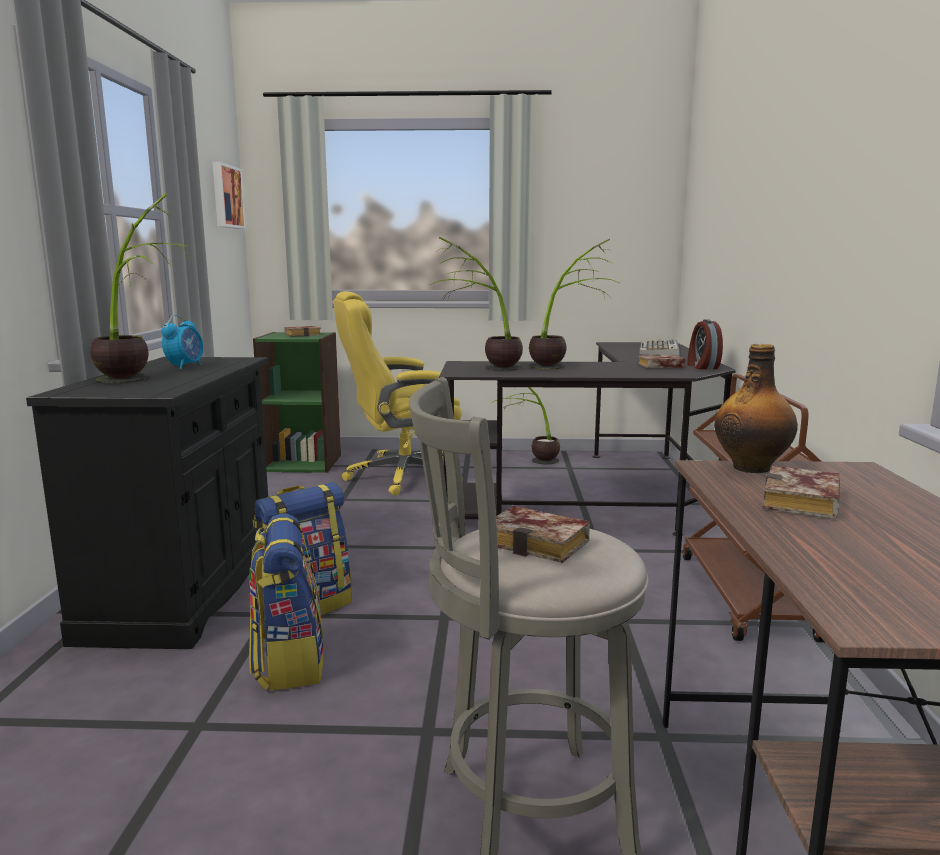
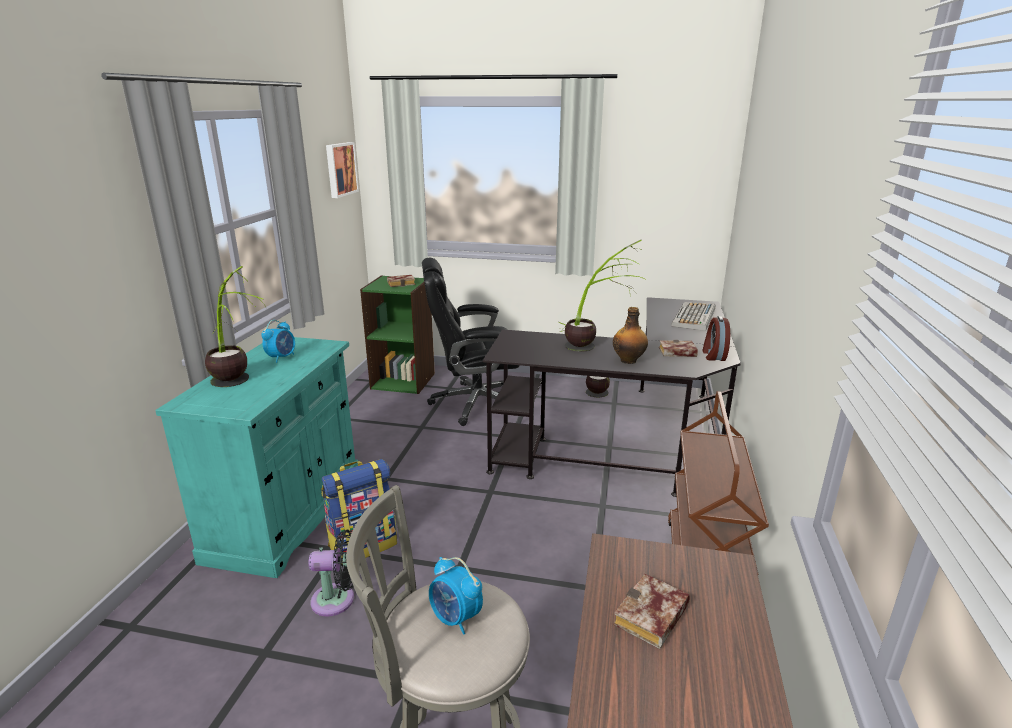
camera: 10 degrees right, 10 degrees up
black cabinet [26,357,268,649] -> turquoise cabinet [155,337,358,578]
backpack [249,513,325,691] -> black fan [309,530,354,617]
yellow office chair [333,291,462,496] -> black office chair [422,258,520,426]
potted plant [429,237,523,371] -> none
book [496,506,590,563] -> alarm clock [429,557,483,635]
bottle [714,344,798,473] -> bottle moved to [613,307,648,364]

